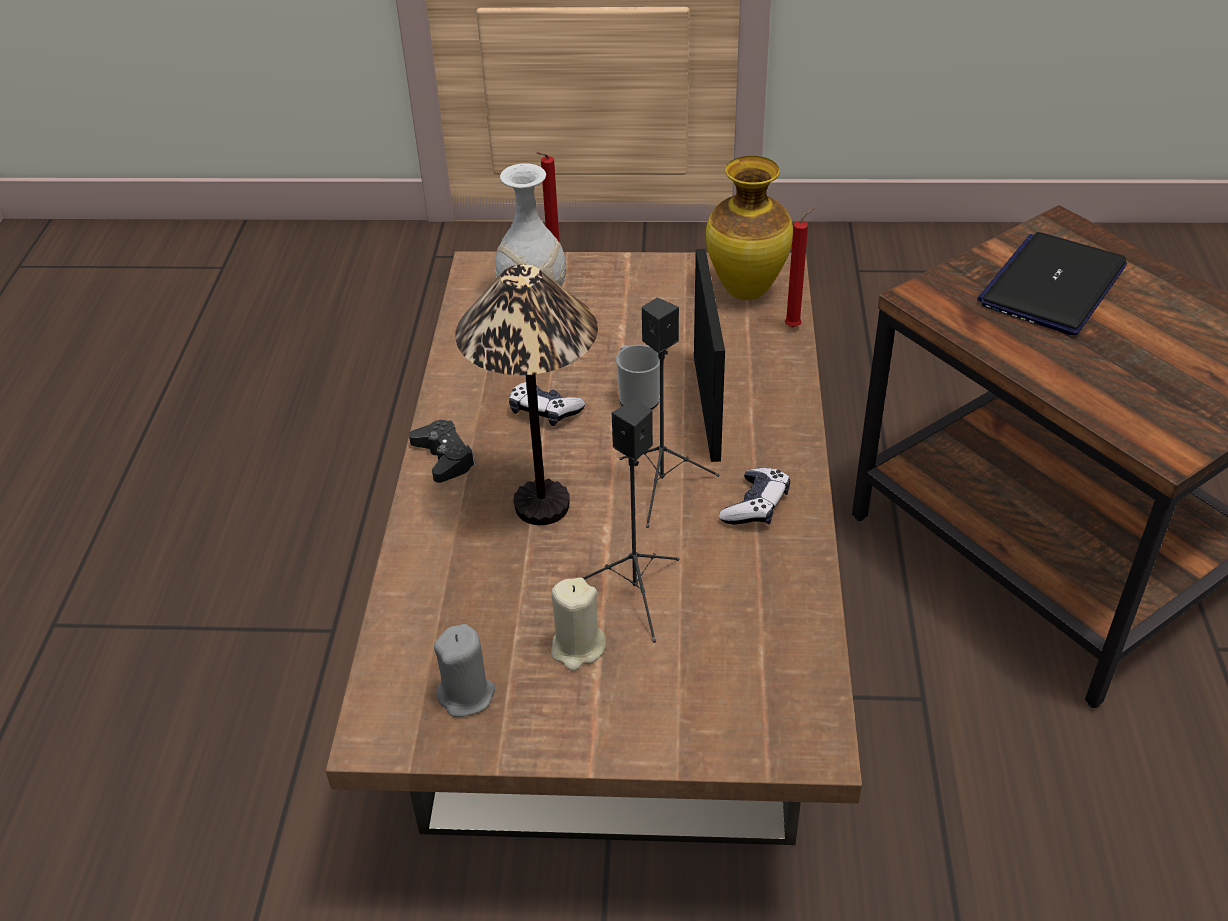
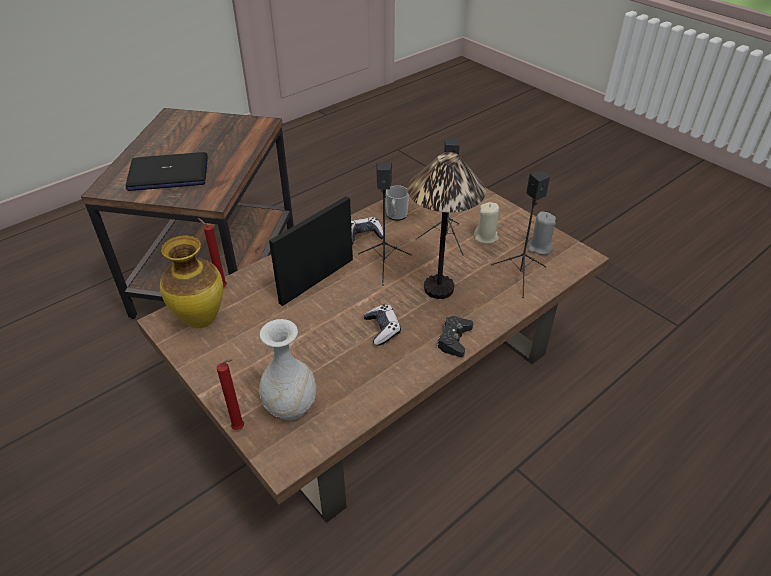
camera: 135 degrees left, 0 degrees up
mug [616,345,660,410] -> mug moved to [386,185,409,221]
none -> black speaker [491,171,550,298]

